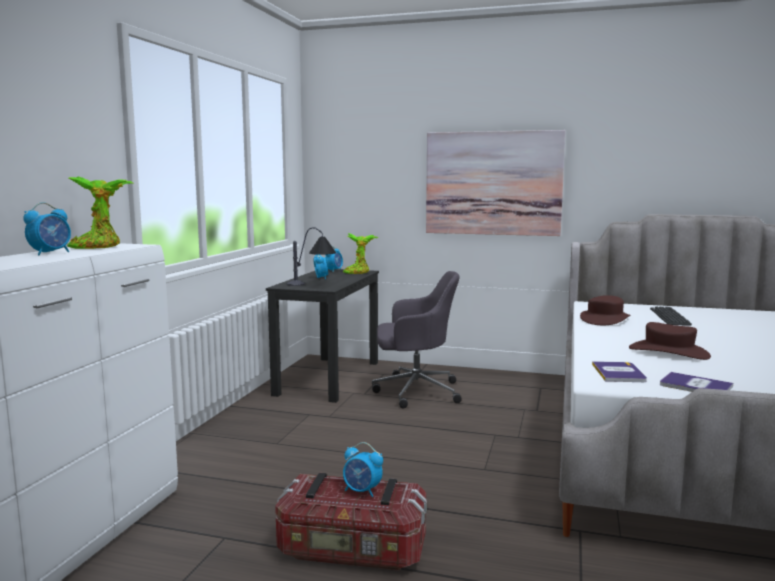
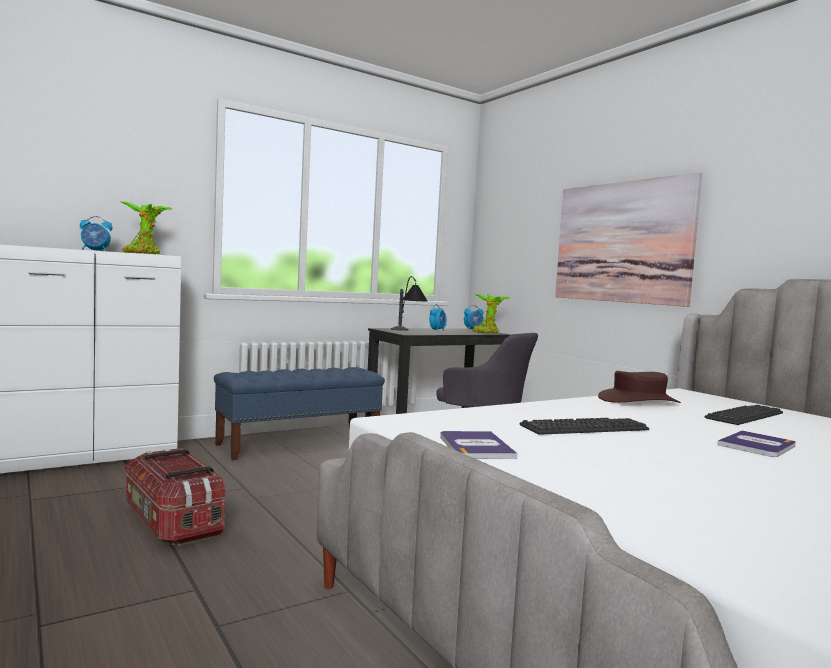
camera: 40 degrees right, 5 degrees down
alarm clock [343,442,383,497] -> none
book [592,361,647,382] -> book moved to [717,430,795,457]
brown hat [629,322,711,360] -> keyboard [520,418,649,435]
none -> blue bench [214,367,385,460]

